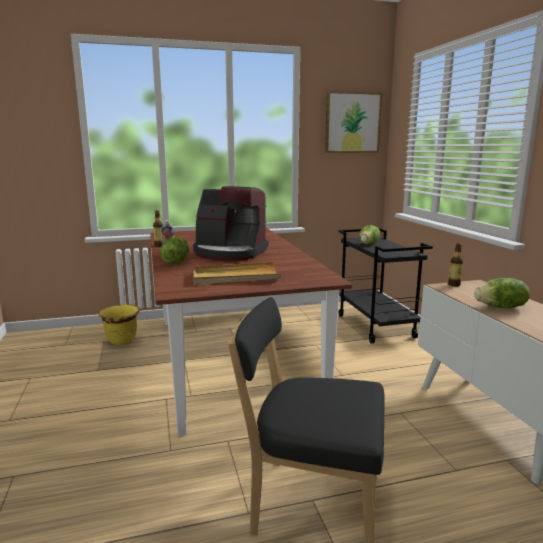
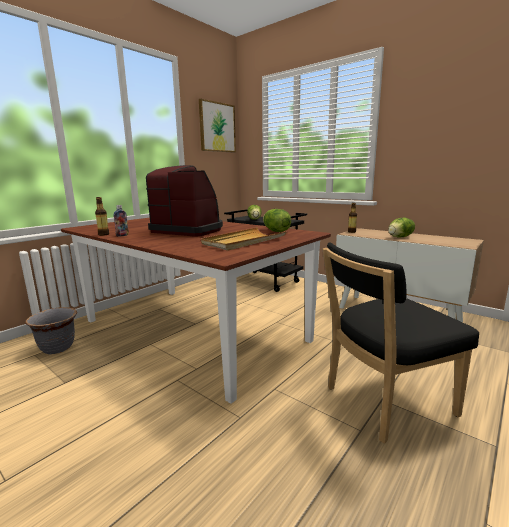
camera: 35 degrees left, 0 degrees up
yellow planter [99,304,140,345] -> grey planter [25,307,77,354]
lettuce [160,237,189,264] -> lettuce moved to [263,209,291,232]
coffee machine [193,186,269,261] -> coffee machine turned 135 degrees counterclockwise [146,165,223,237]

